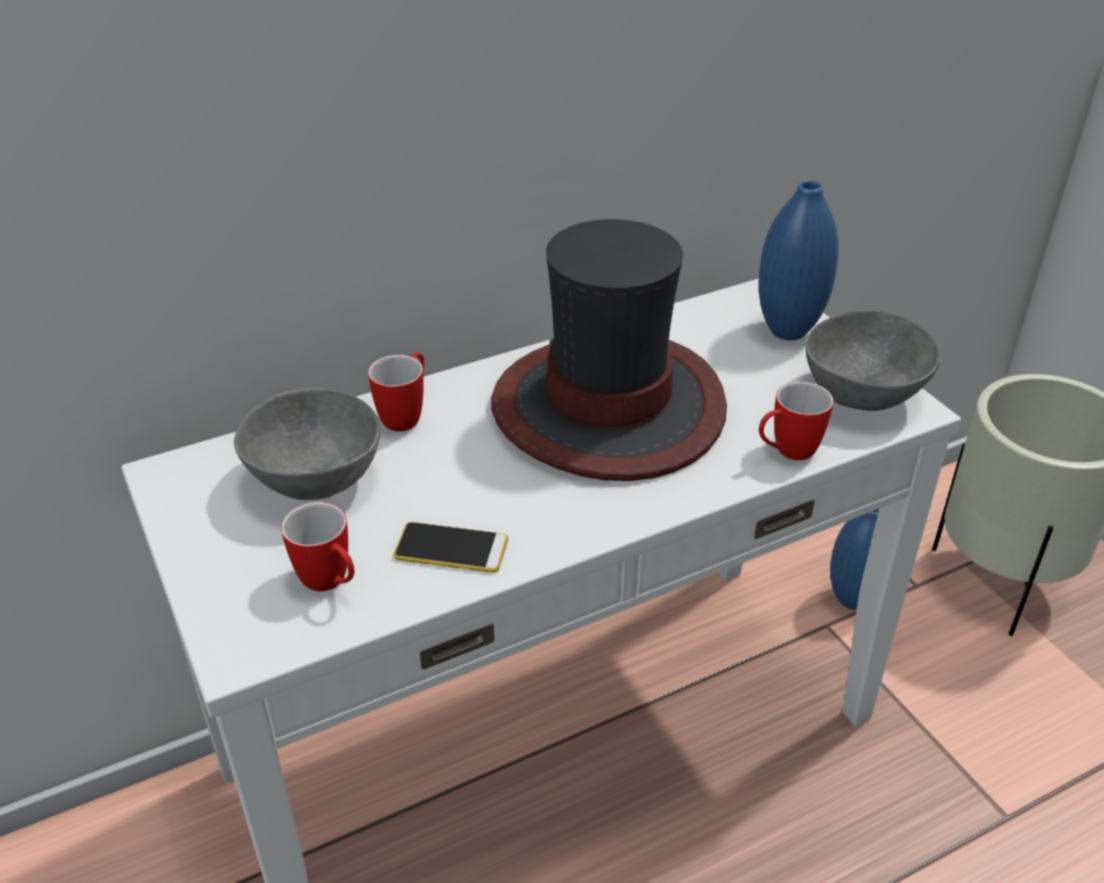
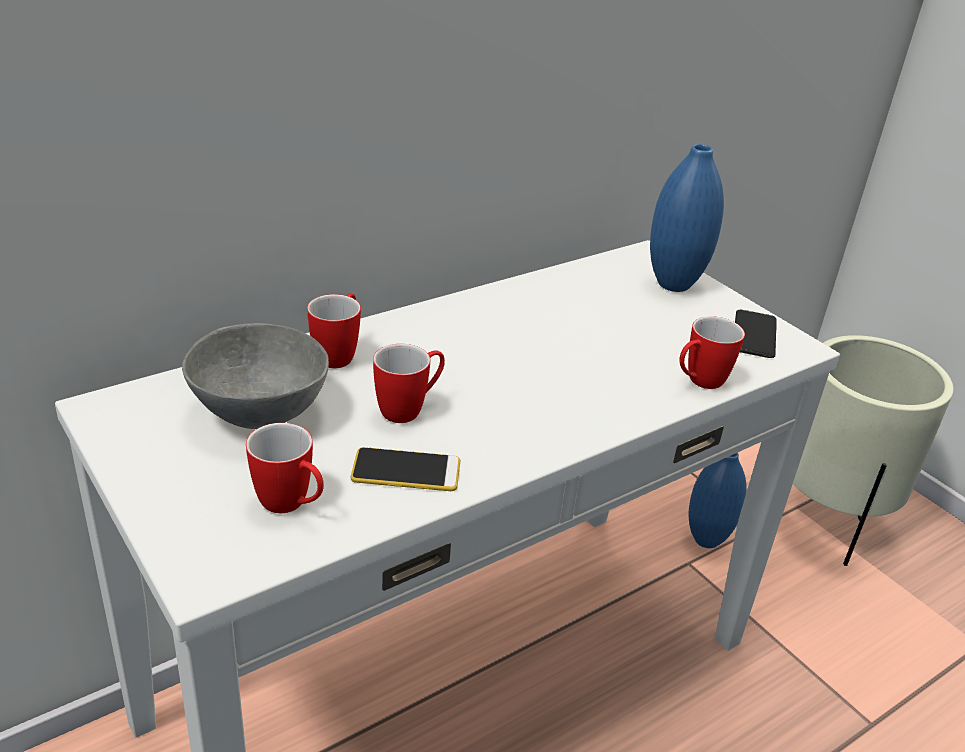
camera: 10 degrees left, 5 degrees down
hat [491,219,727,481] -> none
grey bowl [806,310,941,411] -> phone [735,310,777,358]
none -> mug [373,344,445,423]

